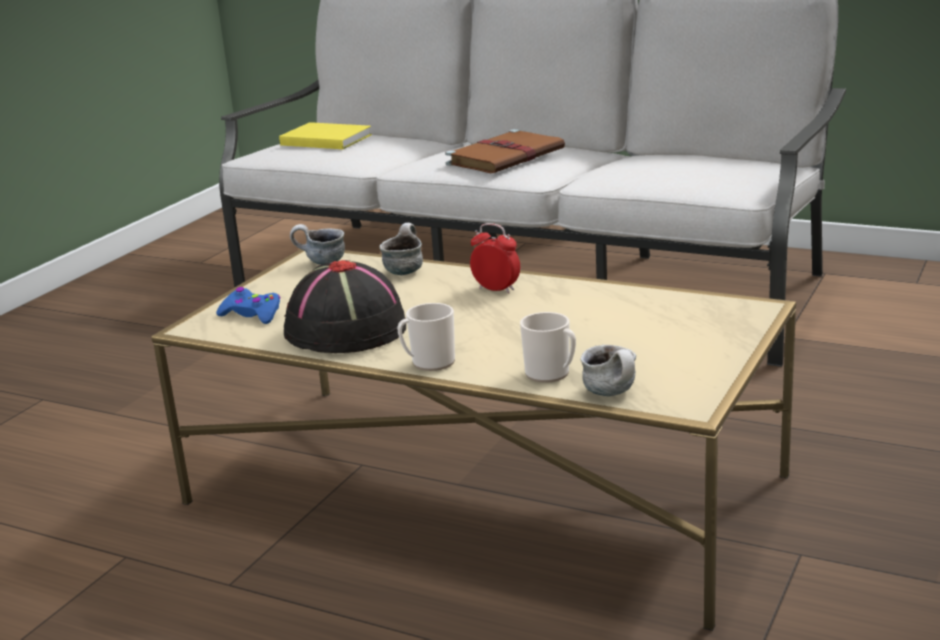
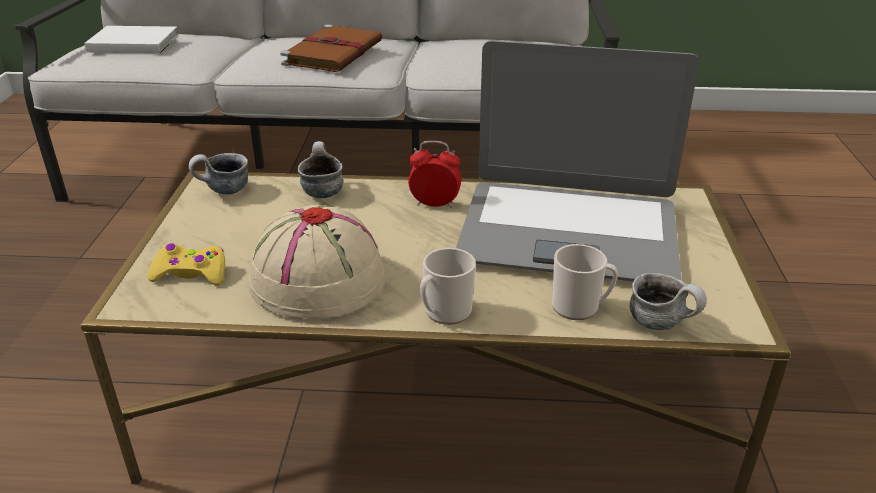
camera: 25 degrees left, 10 degrees up
blue game controller [216,287,280,324] -> yellow game controller [148,243,225,285]
yellow book [279,122,372,149] -> white book [84,26,178,54]
black hat [284,260,406,353] -> beige hat [249,205,385,319]
none -> laptop [456,41,699,281]

